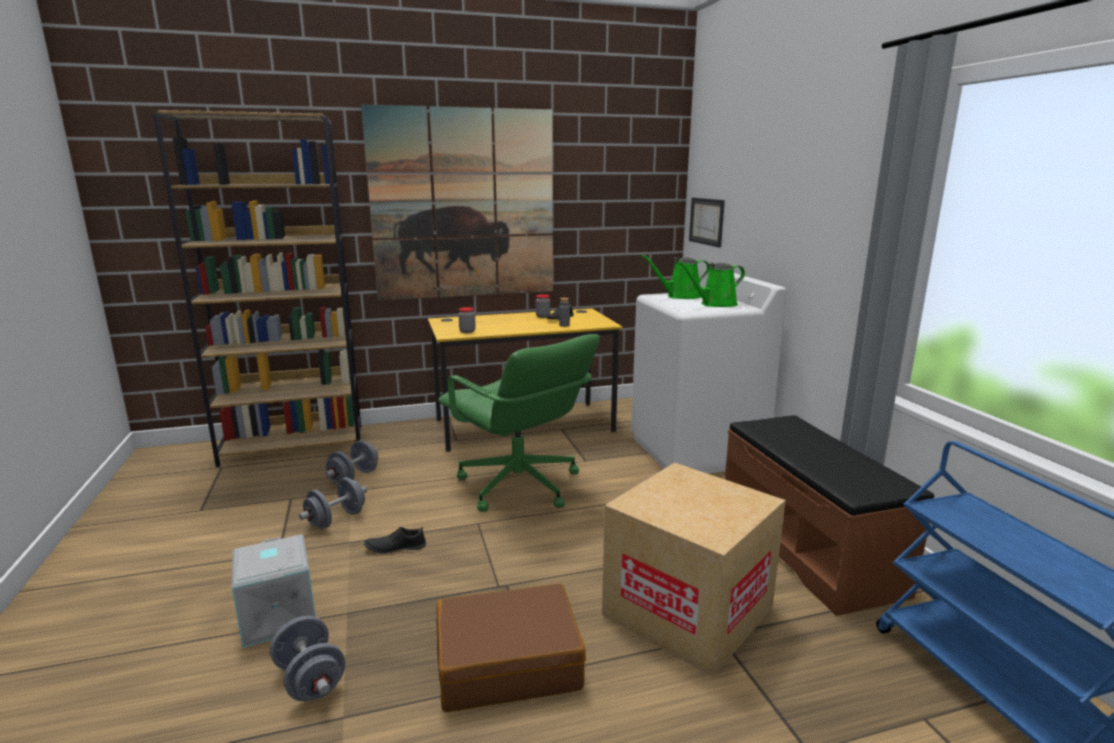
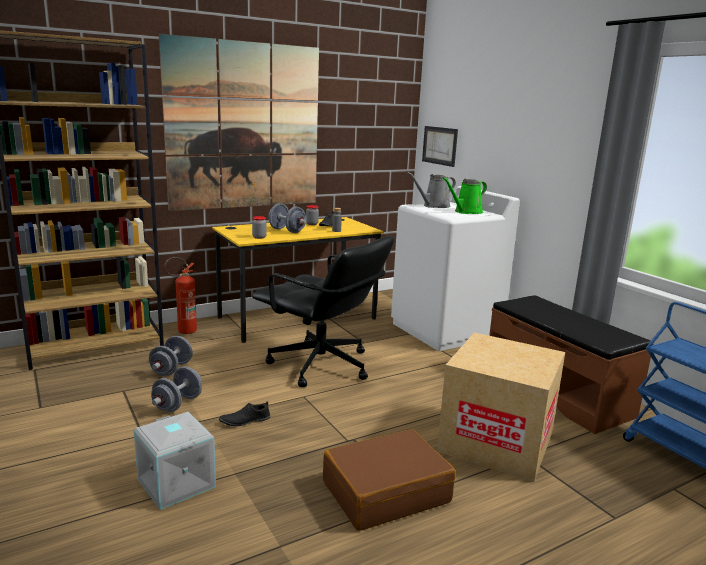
camera: 15 degrees left, 0 degrees up
grey dumbbell [270,616,346,701] -> grey dumbbell moved to [268,203,307,233]
green office chair [438,334,600,512] -> black office chair [252,236,394,387]
green watering can [642,255,710,299] -> grey watering can [408,172,456,208]
none -> fire extinguisher [164,257,197,334]

